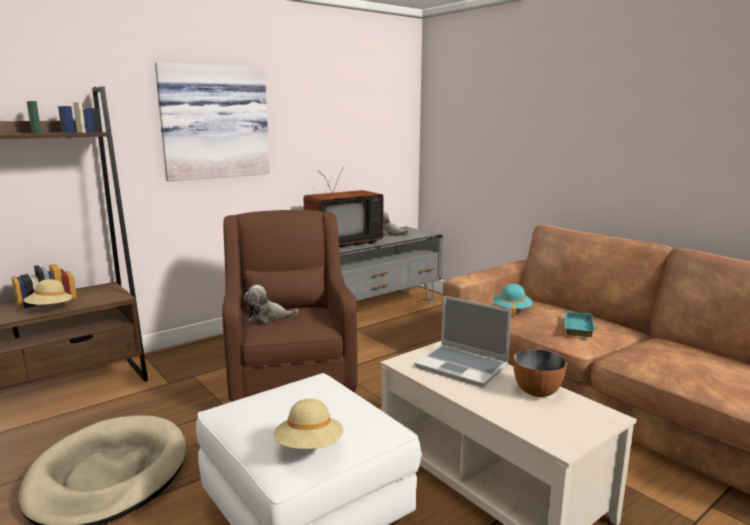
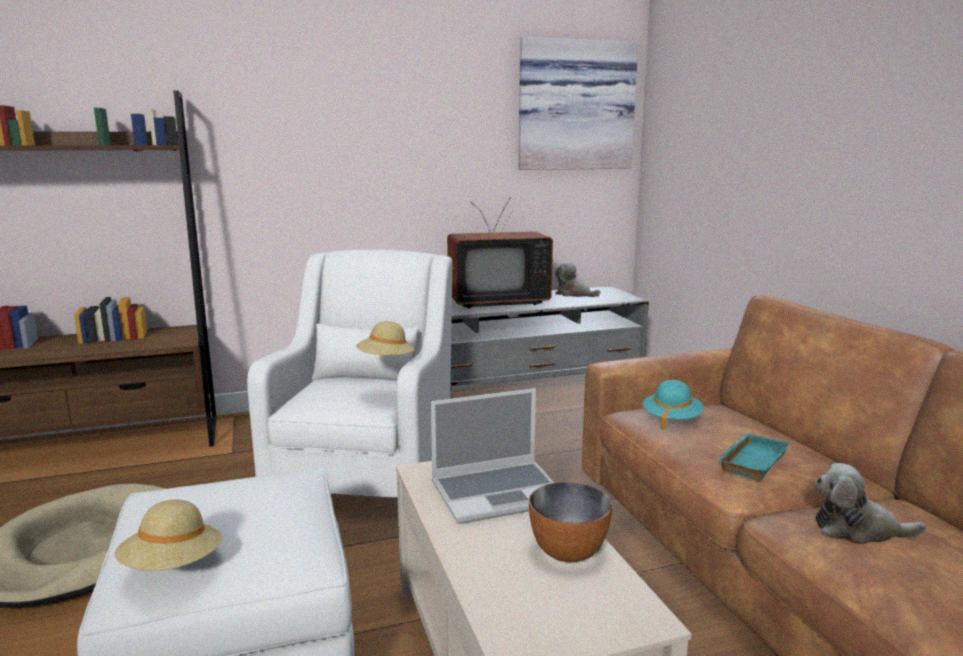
camera: 20 degrees right, 0 degrees up
beige hat [23,279,74,305] -> beige hat moved to [356,321,414,356]
picture [155,62,270,181] -> picture moved to [518,37,638,170]
brown armchair [222,210,358,402] -> white armchair [247,250,452,497]
plush toy [244,285,298,324] -> plush toy moved to [815,463,926,544]
laptop [414,296,511,387] -> laptop turned 75 degrees counterclockwise [431,388,554,524]

